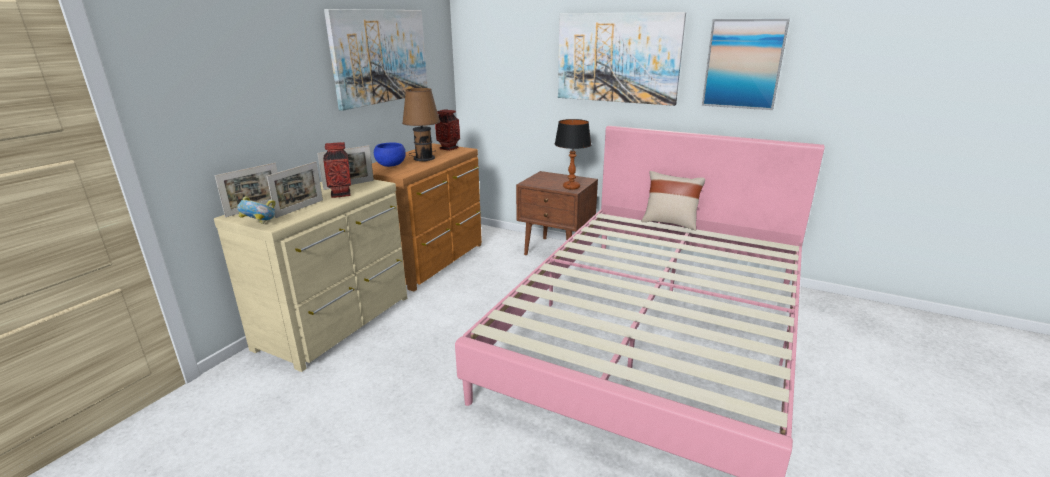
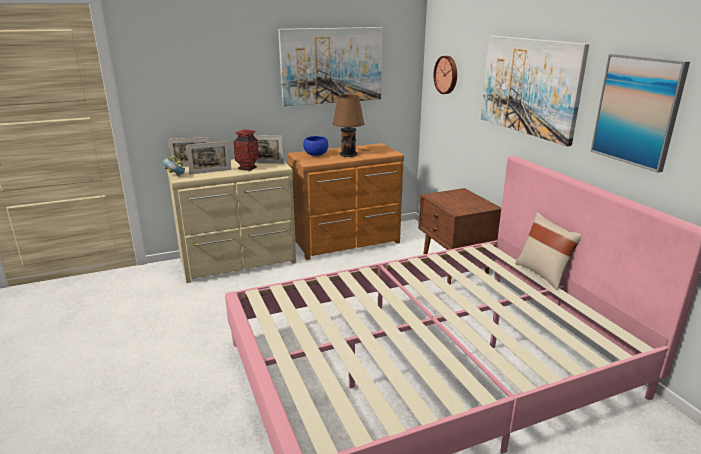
camera: 40 degrees right, 0 degrees up
vase [435,109,460,151] -> none
table lamp [554,119,591,190] -> none
none -> wall clock [433,56,457,94]

